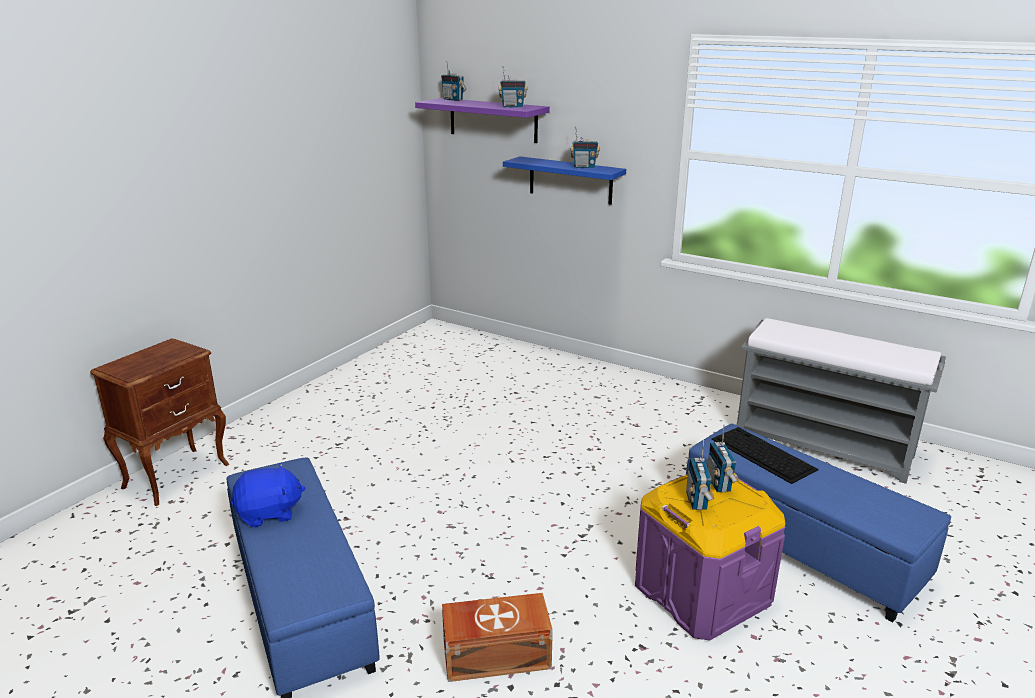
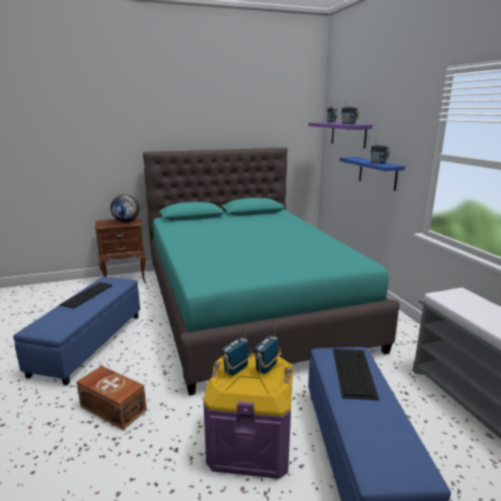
camera: 40 degrees right, 5 degrees down
blue plush toy [231,463,305,527] -> keyboard [60,282,113,309]
none -> globe [110,194,140,222]
none -> turquoise bed [143,147,400,395]

